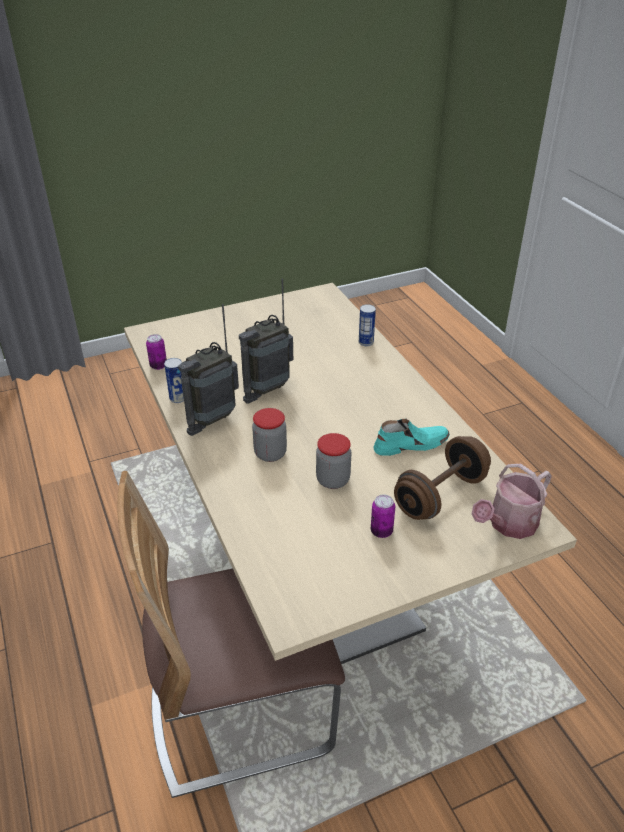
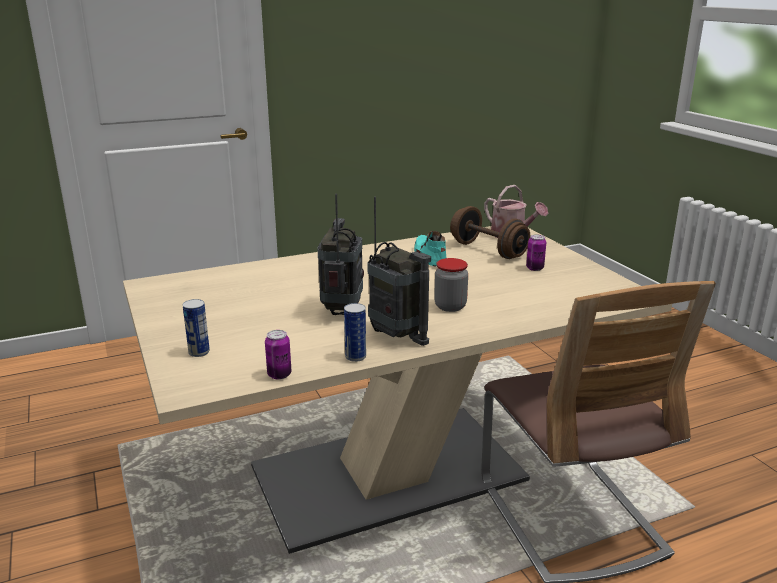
camera: 90 degrees left, 15 degrees down
radio [239,278,293,404] -> radio turned 135 degrees counterclockwise [317,194,364,315]
jar [316,433,351,489] -> none
can [359,304,376,346] -> can moved to [183,299,210,357]

